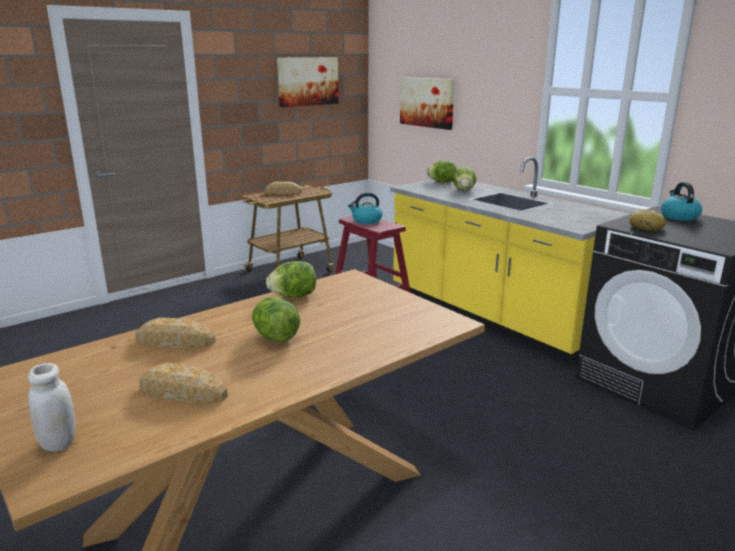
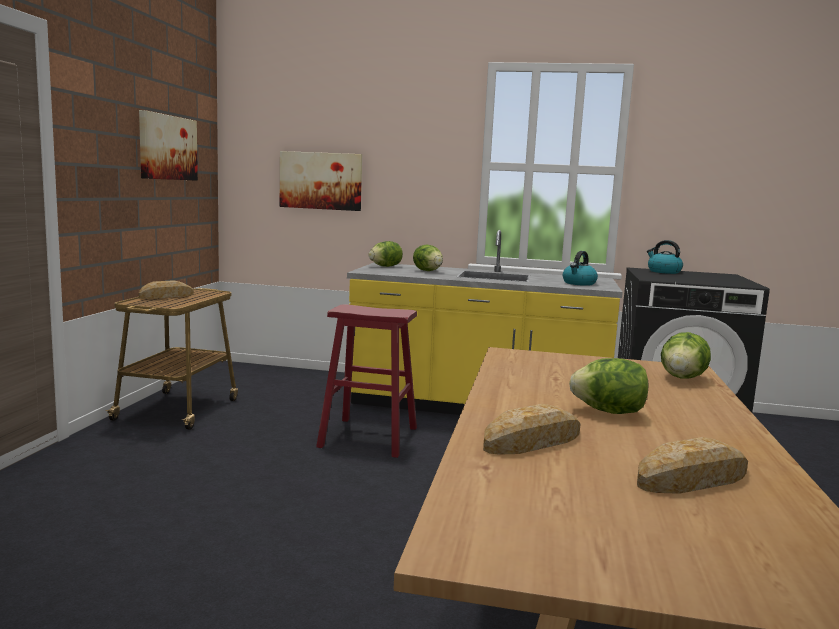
camera: 40 degrees left, 10 degrees down
white jar [28,363,76,452] -> none
lettuce [266,261,316,298] -> lettuce moved to [661,332,711,378]
kettle [348,192,382,224] -> kettle moved to [563,251,598,286]
bread [629,209,666,231] -> none

